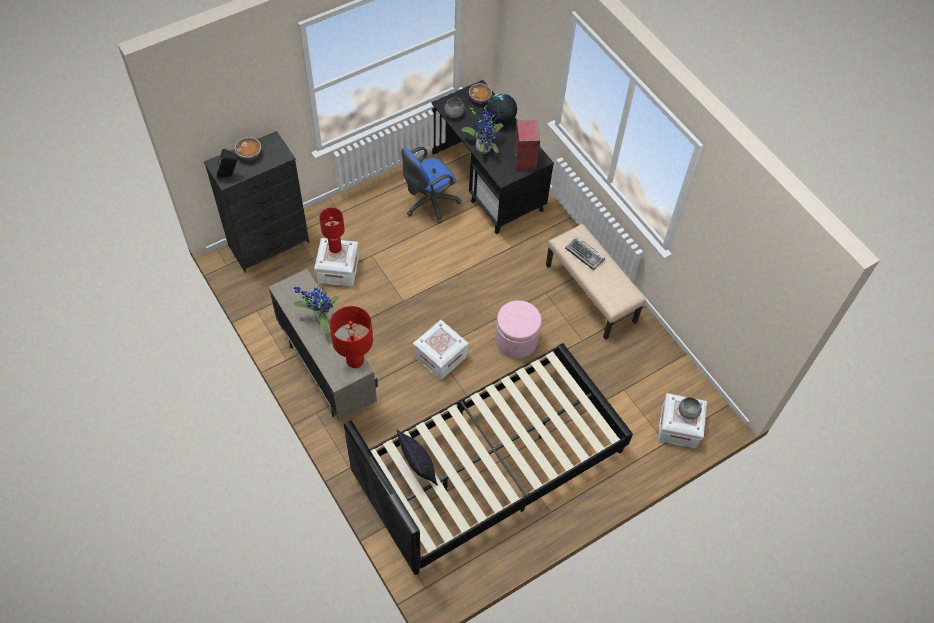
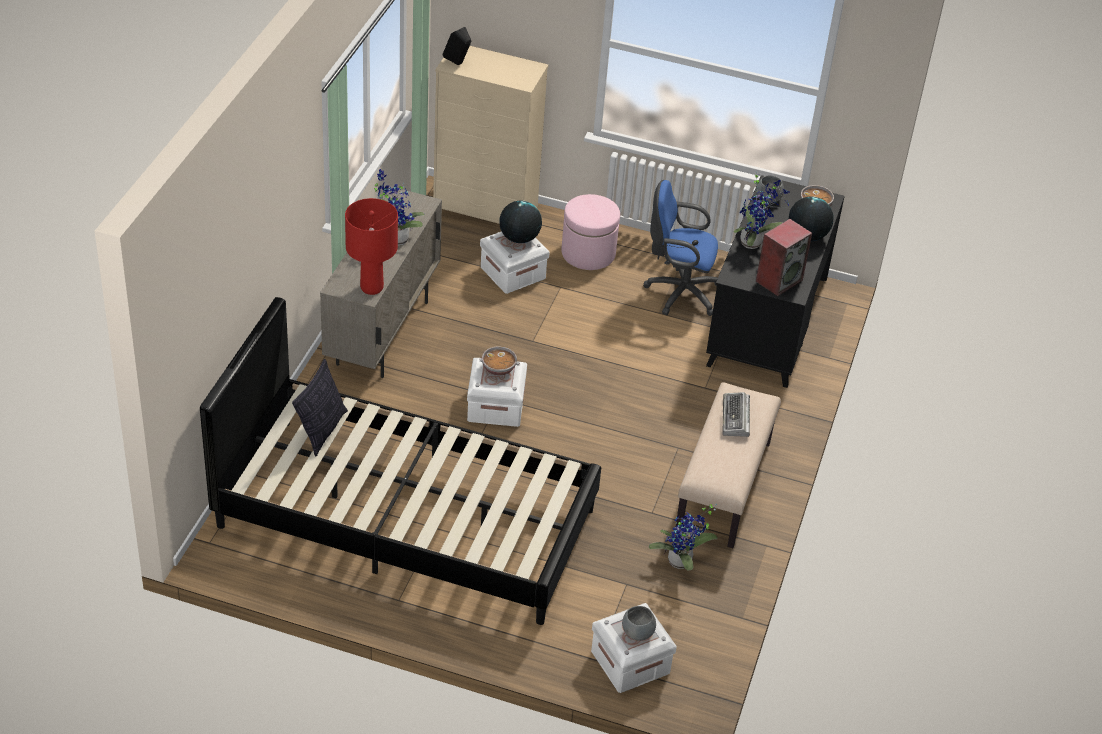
camera: 50 degrees right, 15 degrees down
black dresser [204,131,309,272] -> beige dresser [433,46,548,224]
bowl [235,137,261,160] -> bowl moved to [482,346,517,376]
red table lamp [319,207,345,253] -> globe [499,200,542,243]
pink ottoman [495,300,541,359] -> pink ottoman moved to [561,194,620,270]
none -> potted plant [649,504,718,570]

